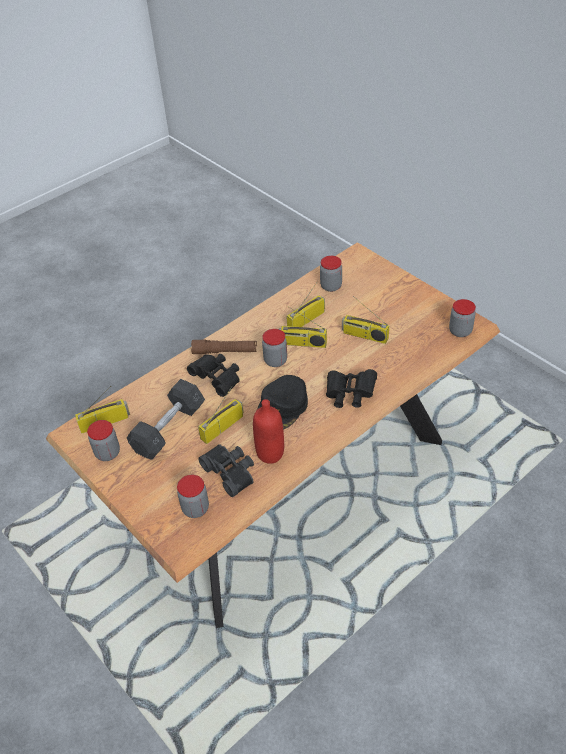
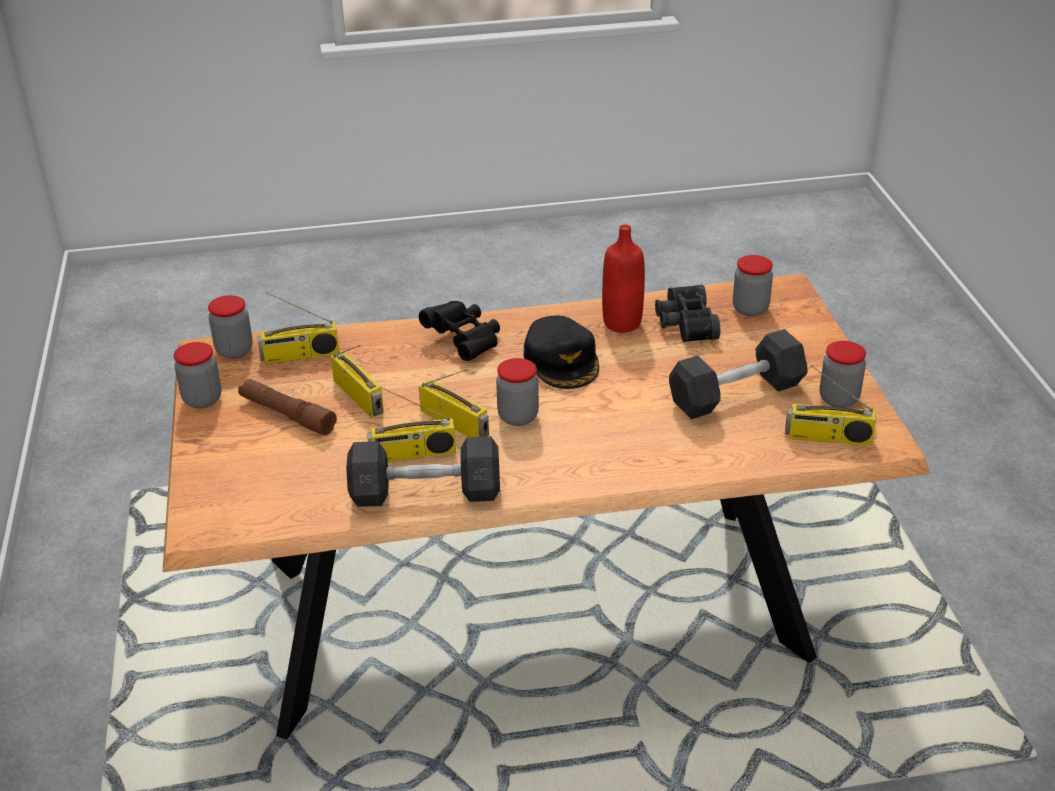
camera: 150 degrees left, 10 degrees down
black binoculars [187,354,240,397] -> none
brown flashlight [191,340,257,354] -> brown flashlight moved to [238,379,337,435]
radio [198,386,244,444] -> radio moved to [257,292,339,364]
black cap [257,375,308,430] -> black cap turned 105 degrees clockwise [524,316,599,389]
jar [320,256,342,292] -> jar moved to [174,342,222,408]
none -> grey dumbbell [346,436,500,507]

